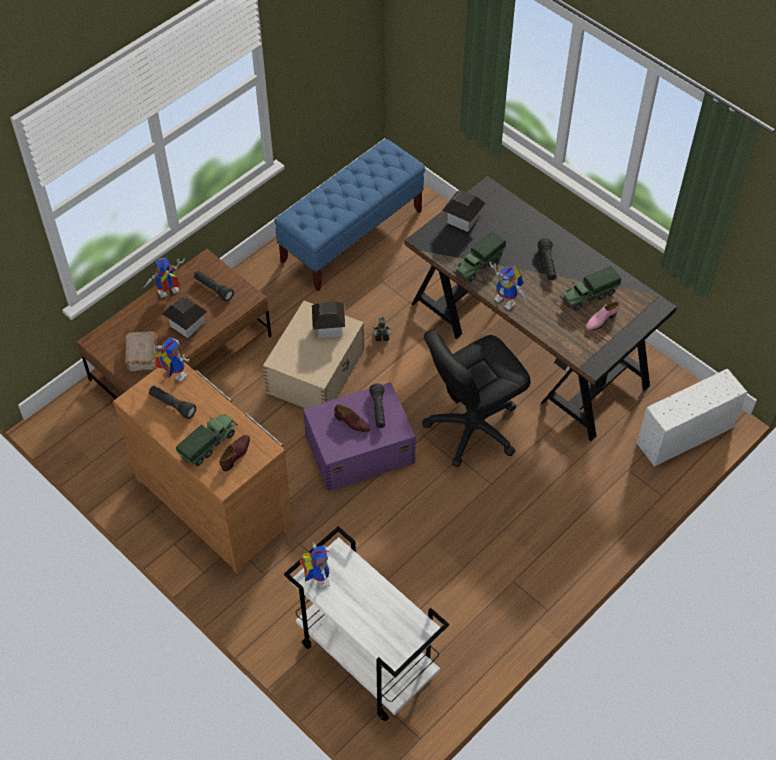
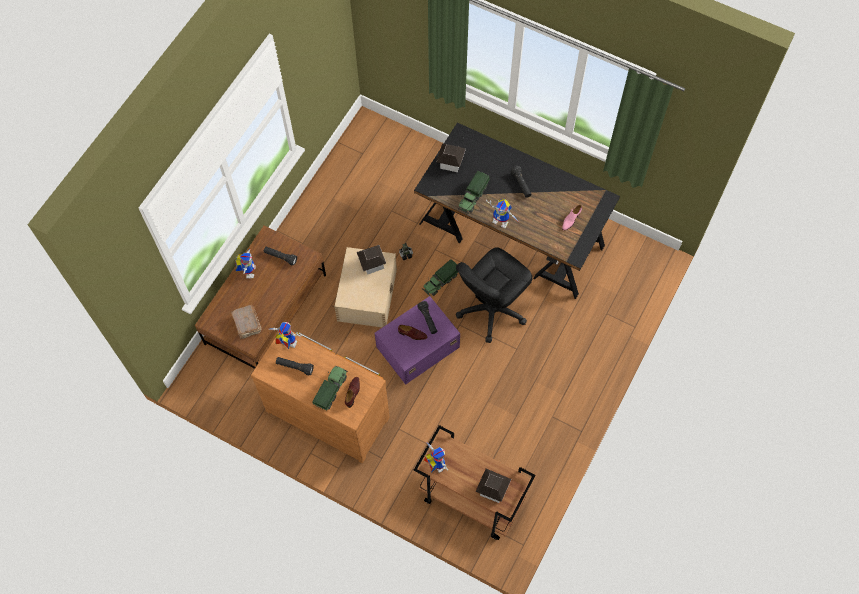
camera: 15 degrees left, 10 degrees up
toy robot [142,258,185,298] -> toy robot turned 135 degrees clockwise [235,248,256,279]
toy house [162,296,207,338] -> toy house moved to [475,469,511,503]
blue bench [274,139,425,291] -> none
white cart [284,526,449,721] -> brown cart [414,425,535,540]
toy truck [560,266,621,310] -> toy truck moved to [422,259,458,296]
white storage box [637,369,747,467] -> none

